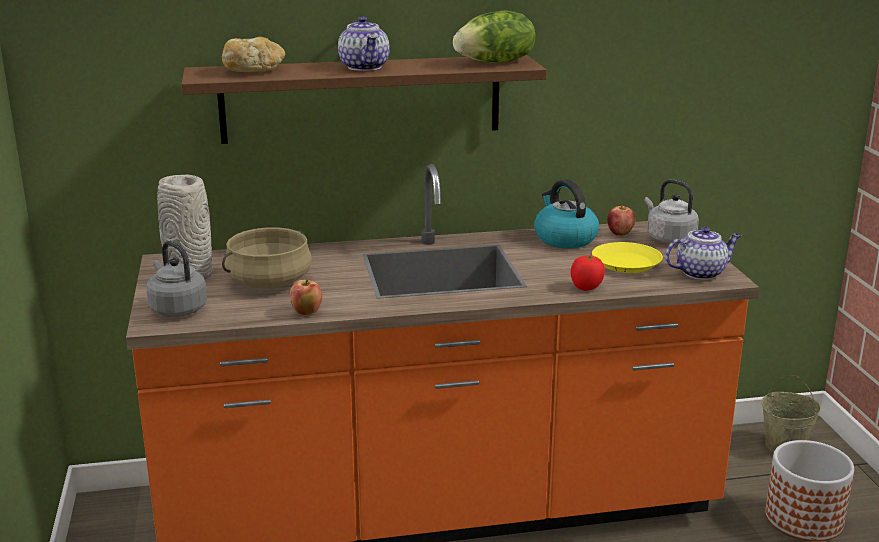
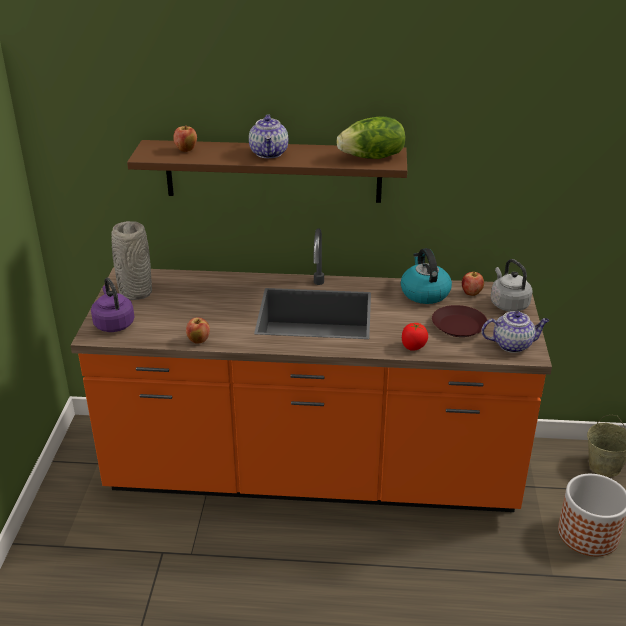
camera: 15 degrees right, 10 degrees up
grey kettle [146,241,207,317] -> purple kettle [91,278,134,332]
bread [222,37,285,72] -> apple [173,125,197,152]
beige cooking pot [222,227,312,288] -> none
yellow plate [592,242,663,273] -> brown plate [432,305,487,337]

